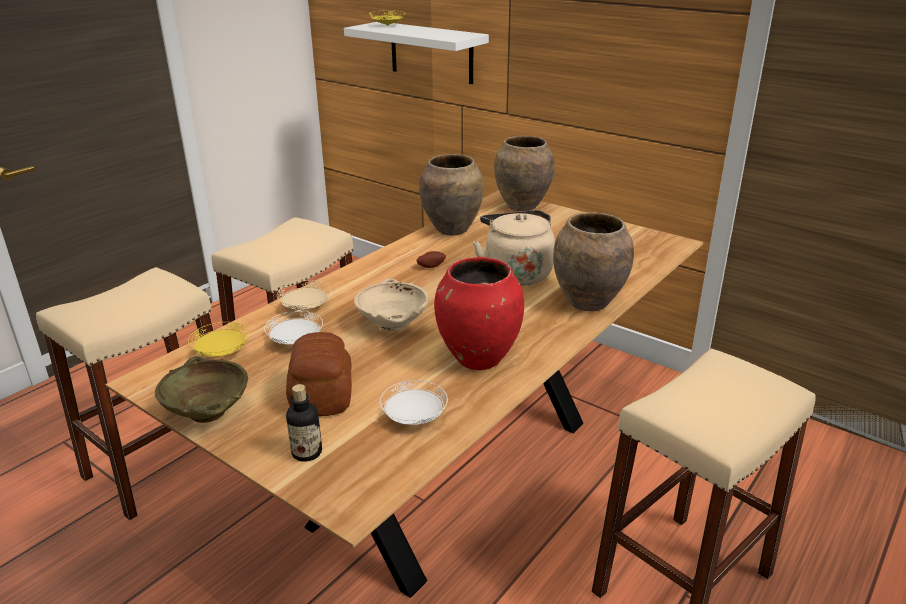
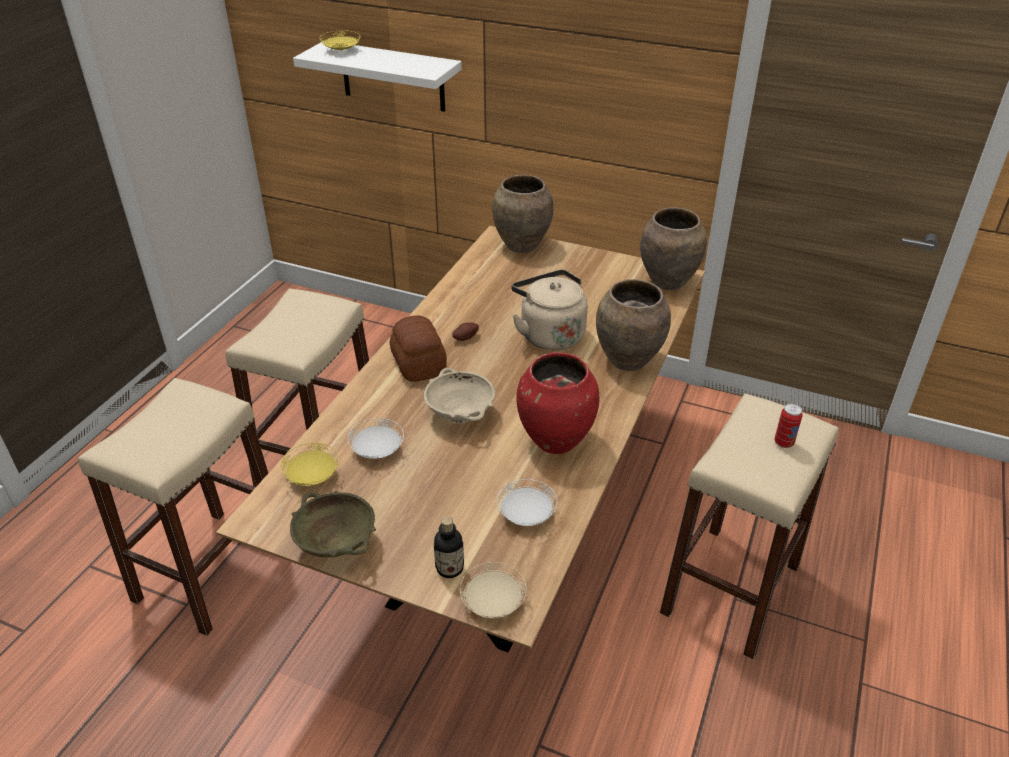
camera: 15 degrees left, 10 degrees up
beige plate [277,280,331,310] -> beige plate moved to [460,562,527,618]
bread [286,332,352,416] -> bread moved to [390,315,447,382]
brown vase [419,154,484,236] -> brown vase moved to [640,207,707,290]
none -> can [775,403,802,448]

